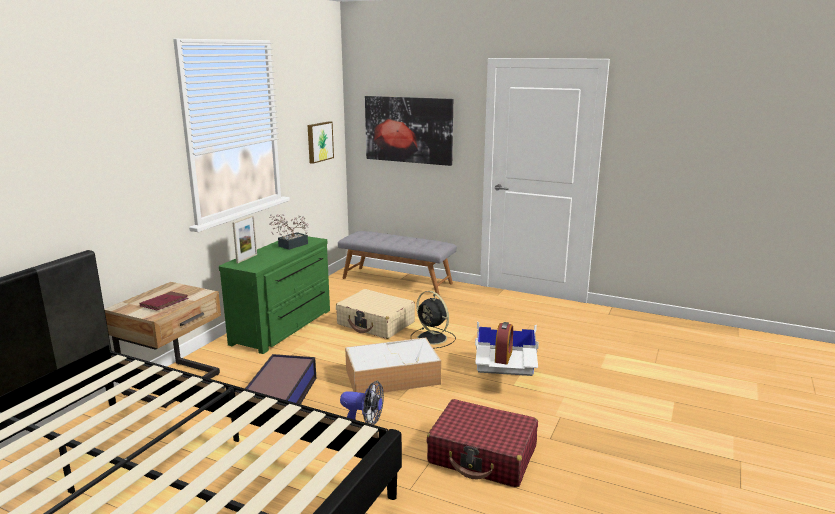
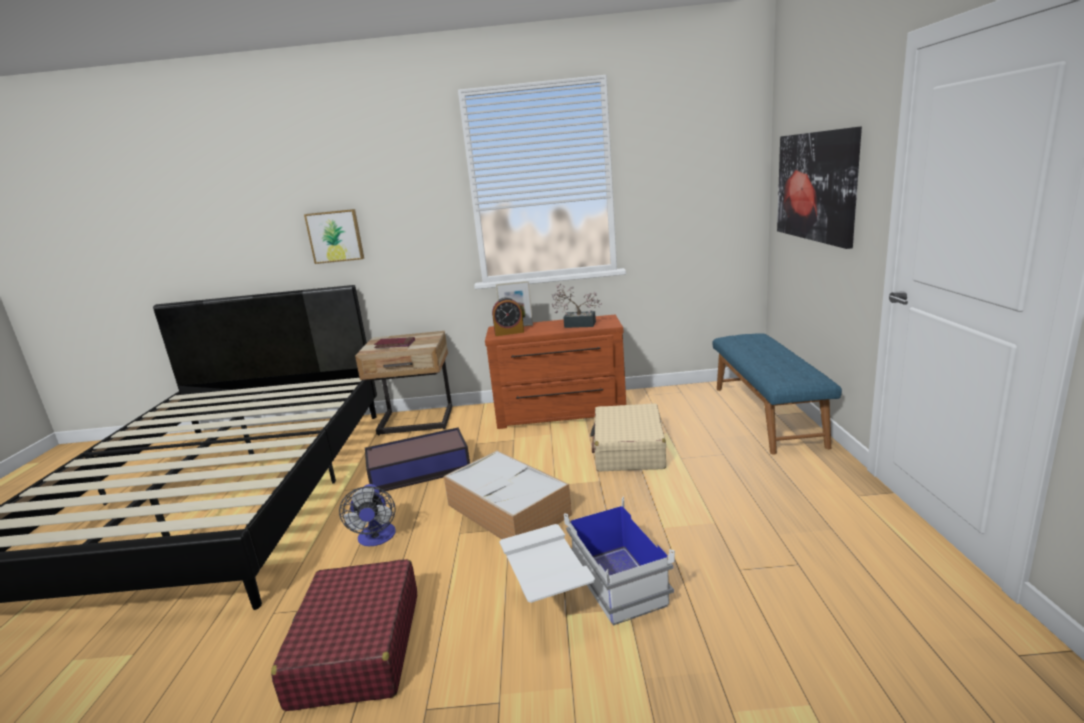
camera: 65 degrees right, 0 degrees up
green dresser [219,236,330,354] -> brown dresser [485,314,626,429]
picture [308,121,334,164] -> picture moved to [304,209,364,264]
grey bench [338,231,457,295] -> blue bench [712,334,842,455]
black fan [411,291,456,348] -> none
alarm clock [495,322,513,364] -> alarm clock moved to [492,297,524,336]

